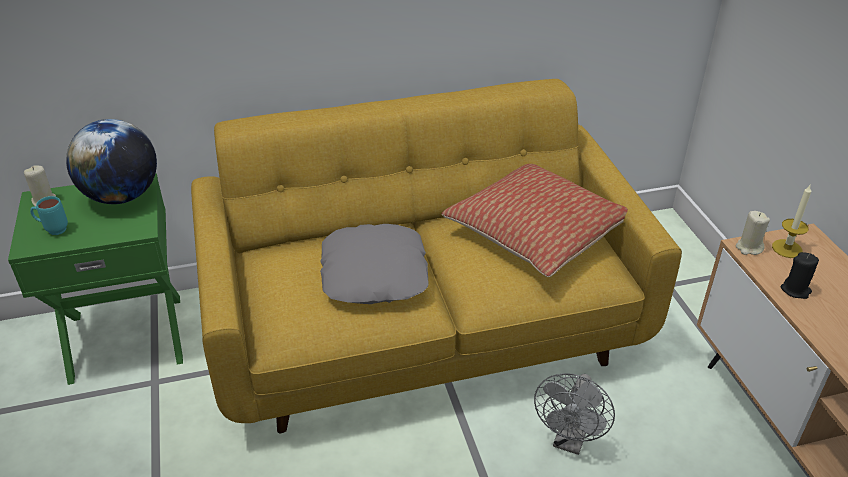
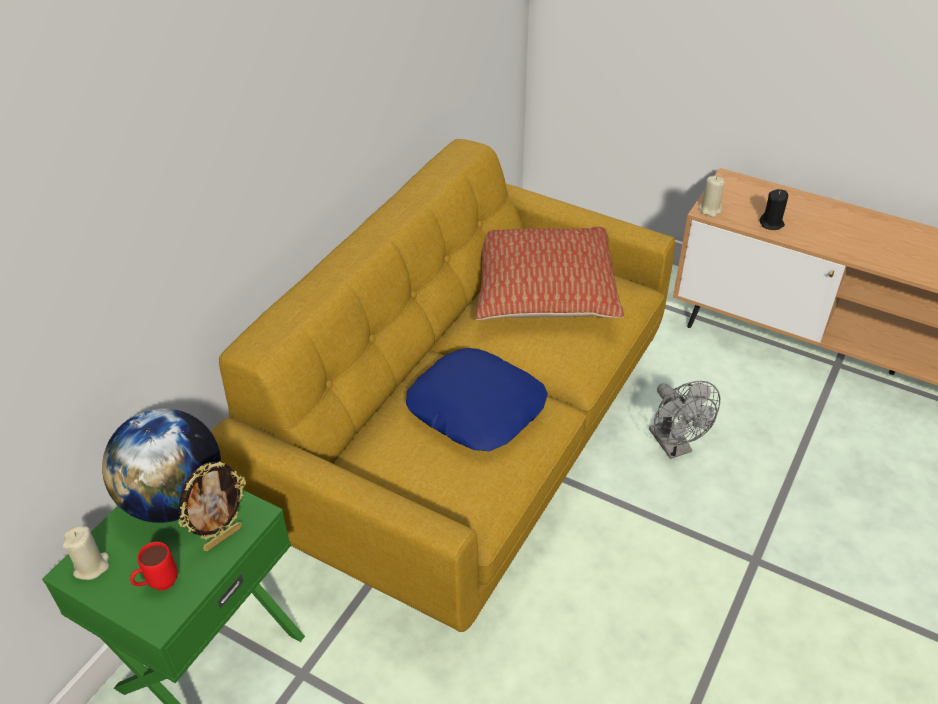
camera: 45 degrees left, 5 degrees up
turquoise mug [30,196,68,235] -> red mug [130,542,178,591]
grey pillow [320,224,429,304] -> blue pillow [406,348,548,451]
candle [772,184,811,258] -> none
none -> picture frame [178,461,246,551]

